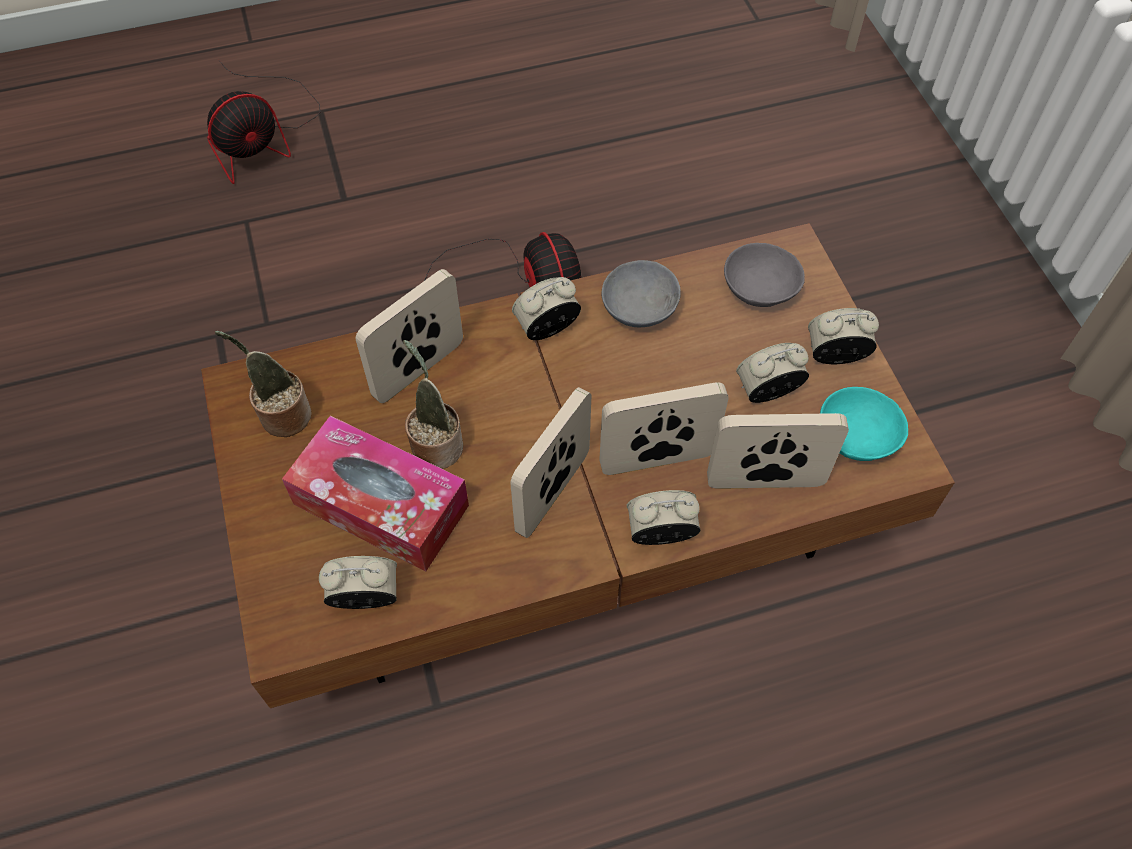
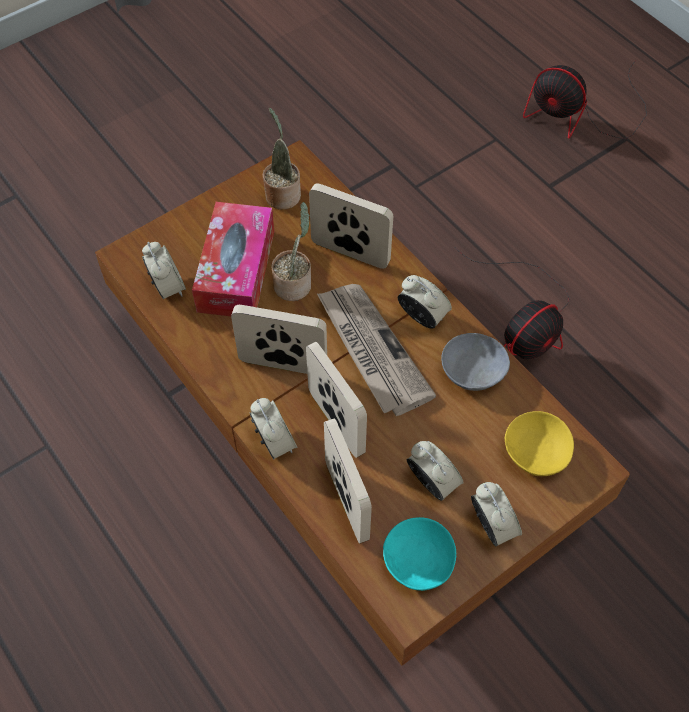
camera: 70 degrees right, 0 degrees up
grey bowl [724,243,805,307] -> yellow bowl [505,411,574,476]
none -> newspaper [317,284,436,416]

